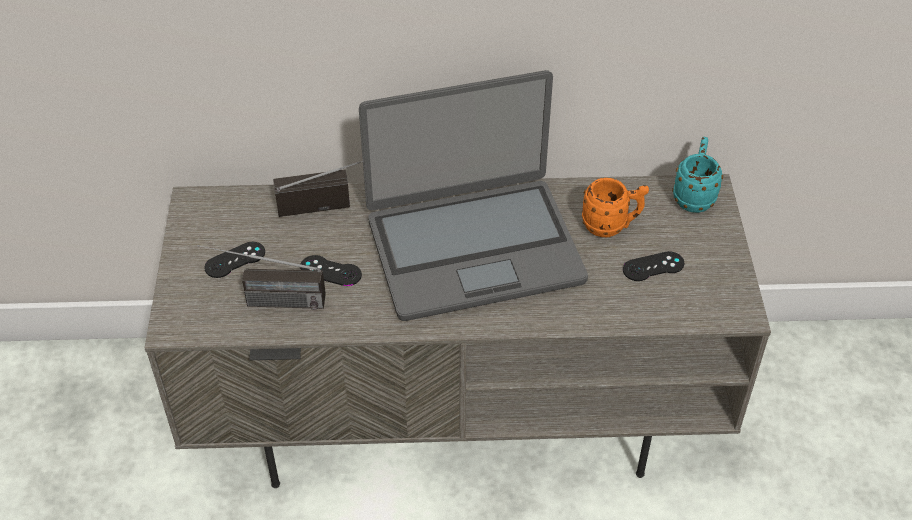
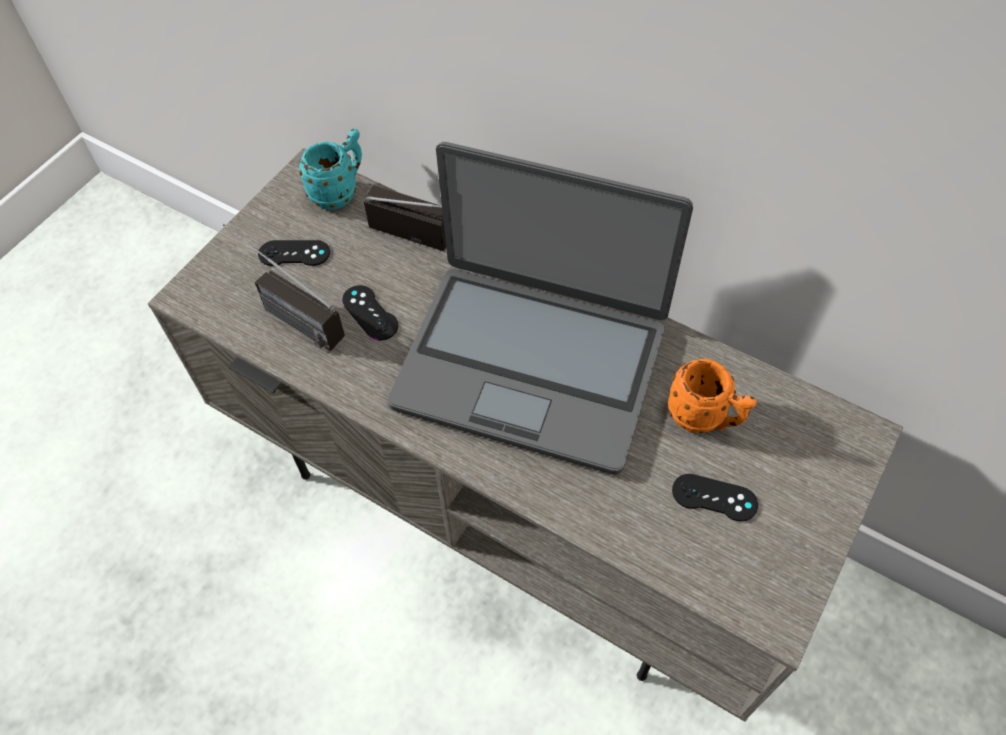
camera: 35 degrees right, 10 degrees up
turquoise mug [672,137,723,213] -> turquoise mug moved to [299,129,362,210]

